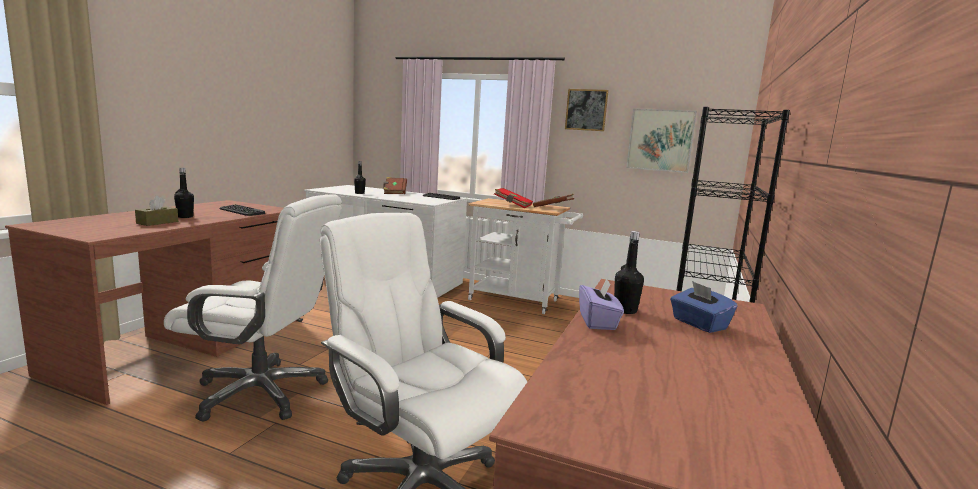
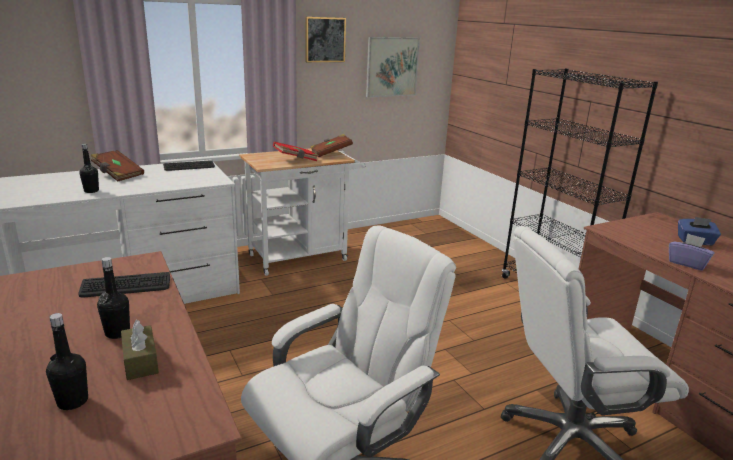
camera: 50 degrees left, 10 degrees up
black bottle [614,231,644,314] -> black bottle moved to [46,313,88,410]

